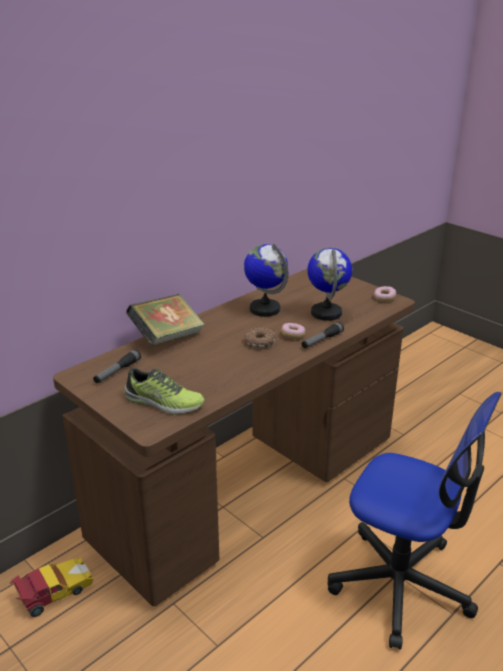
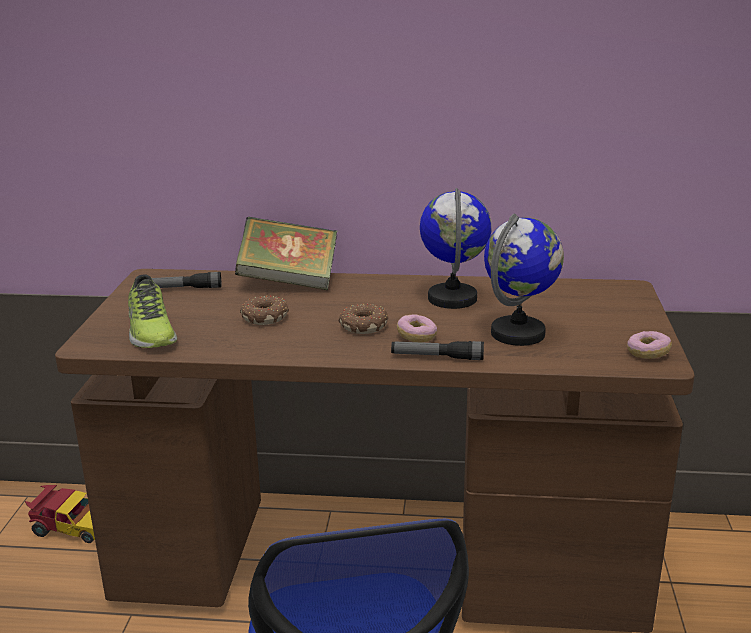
camera: 50 degrees right, 5 degrees down
none -> donut [240,295,289,325]

